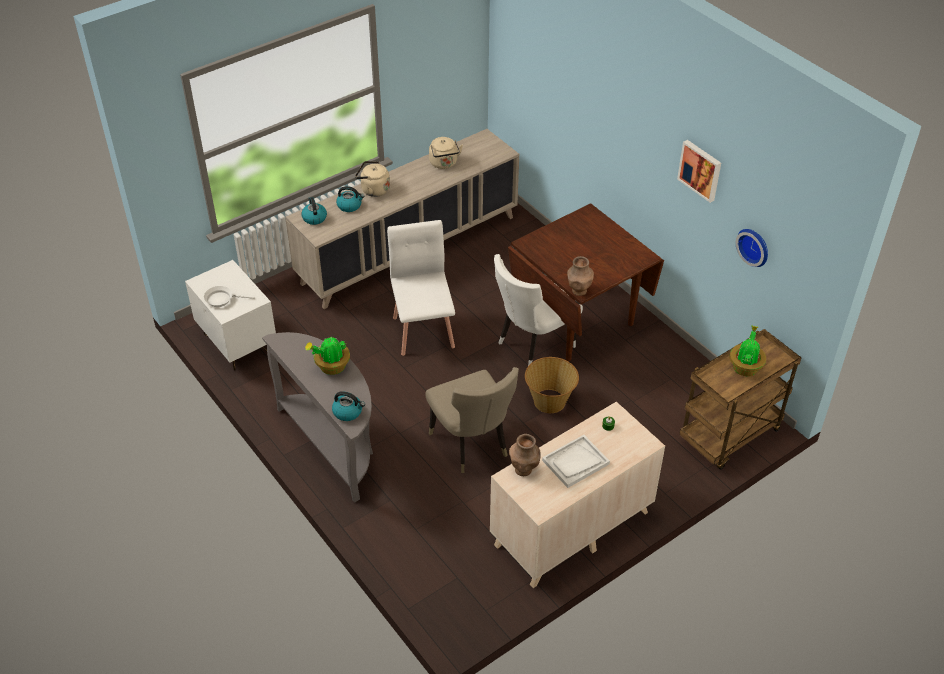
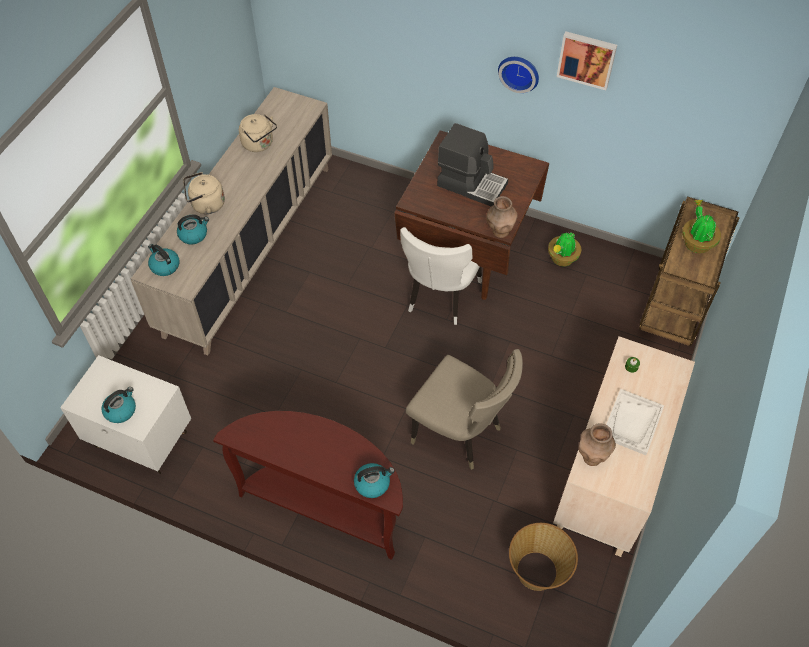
camera: 30 degrees left, 10 degrees up
white frying pan [204,286,255,307] -> kettle [102,387,136,423]
grey console table [262,332,373,503] -> brown console table [213,411,403,560]
potted plant [305,337,350,375] -> potted plant moved to [548,232,582,266]
white chair [387,220,455,356] -> none
basket [525,357,579,413] -> basket moved to [509,523,578,591]
wall clock [736,229,768,267] -> wall clock moved to [498,57,539,93]
none -> coffee machine [437,123,508,207]

